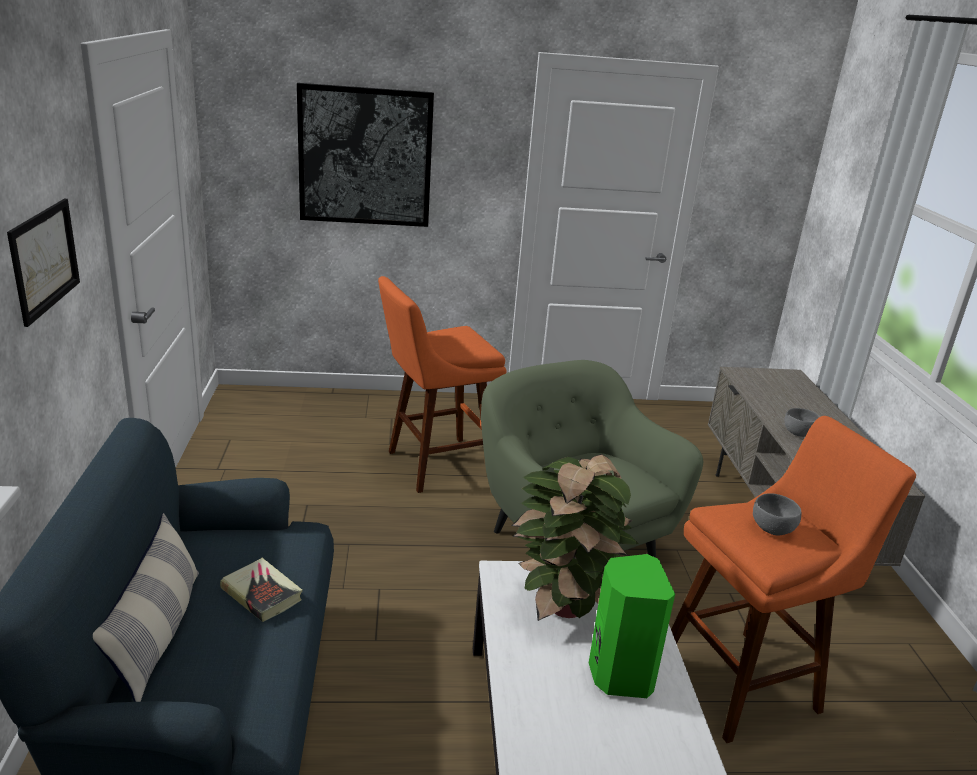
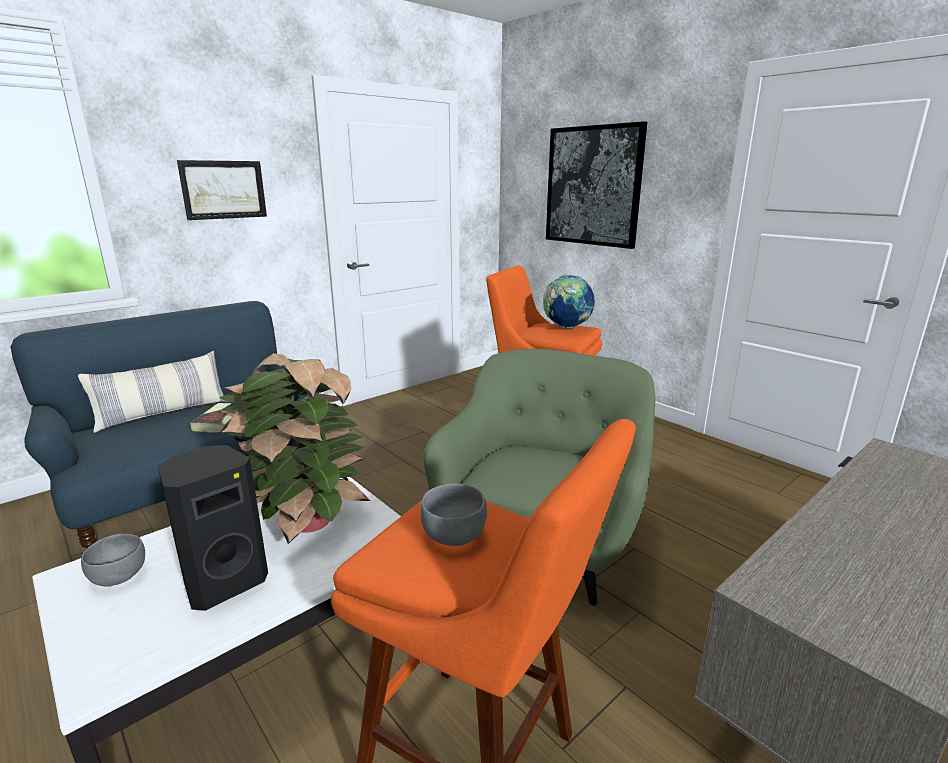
camera: 55 degrees right, 5 degrees down
green speaker [589,554,675,698] -> black speaker [158,445,268,611]
grey bowl [784,408,820,437] -> grey bowl moved to [81,534,145,587]
none -> globe [543,274,595,329]

